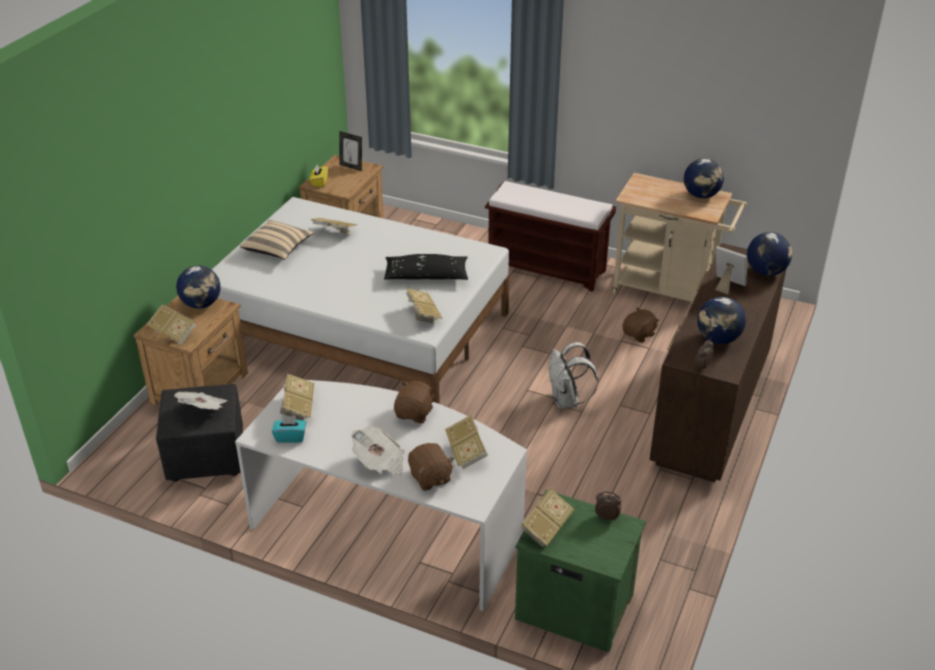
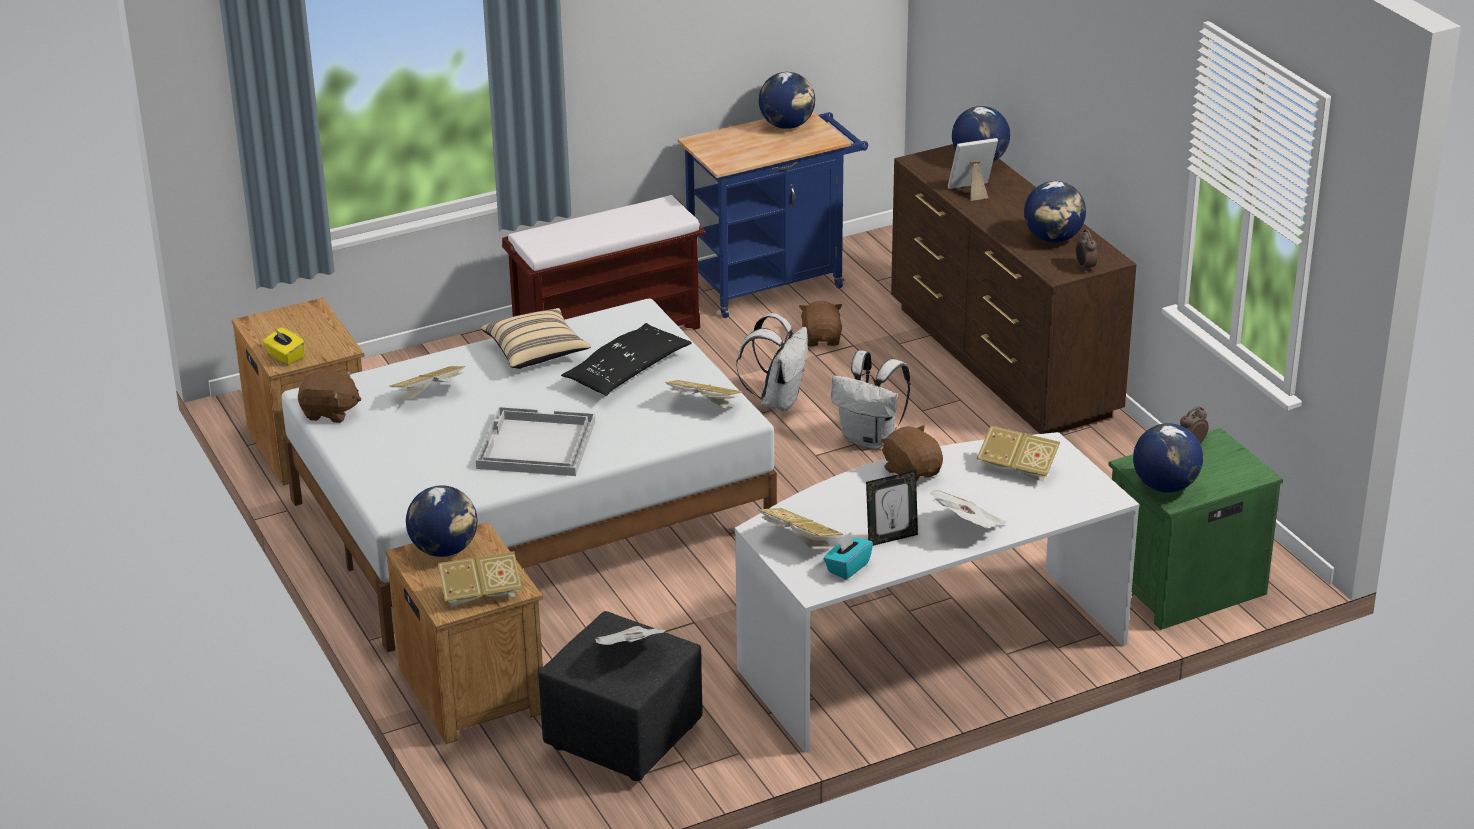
camera: 50 degrees left, 5 degrees down
beige pillow [240,220,314,260] -> beige pillow moved to [481,308,591,369]
picture frame [339,131,362,171] -> picture frame moved to [866,470,918,546]
brown plush toy [408,443,454,491] -> brown plush toy moved to [298,370,361,423]
book [520,488,574,547] -> globe [1133,423,1203,493]
beige cart [612,173,747,302] -> blue cart [678,112,868,318]
none -> white tray [476,407,595,476]
none -> white backpack [736,313,808,412]

